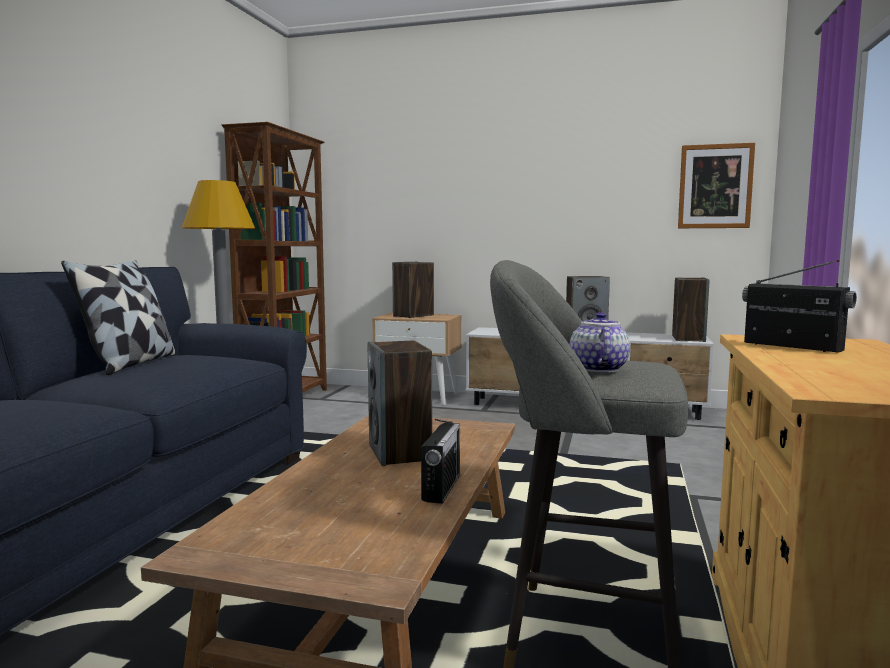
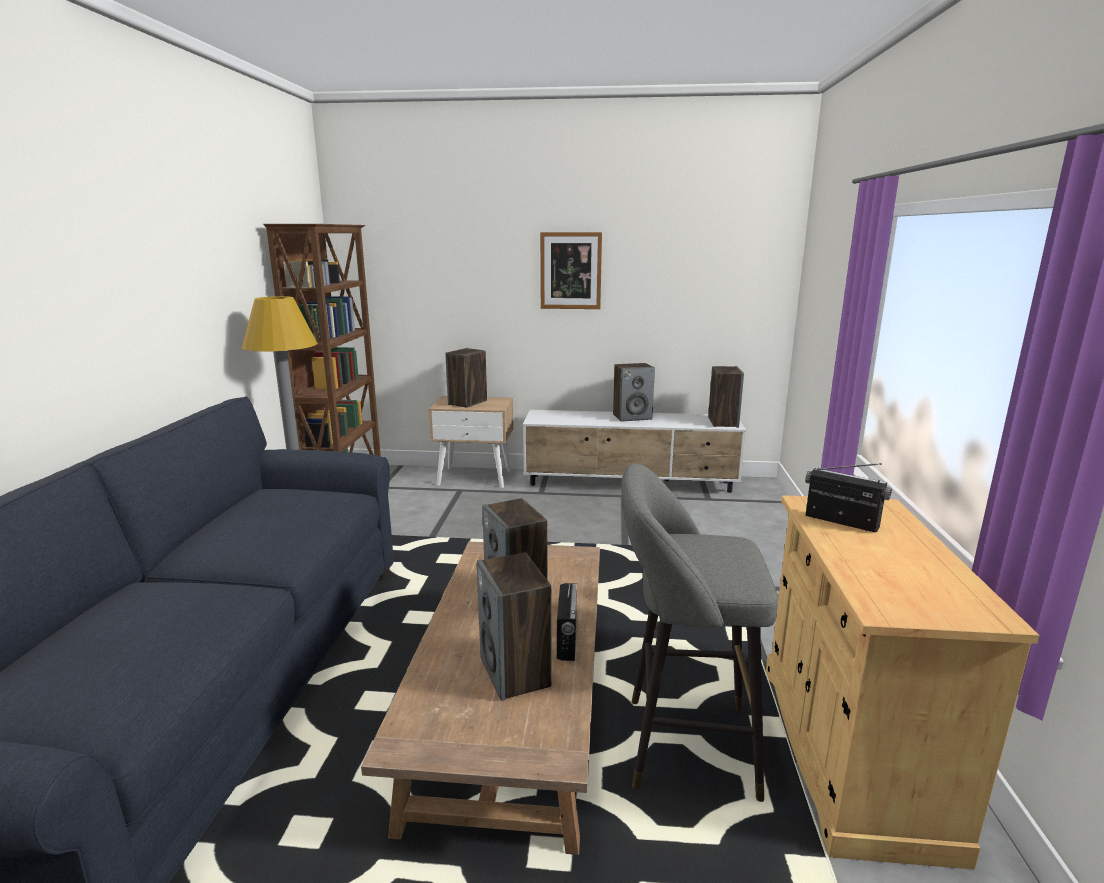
camera: 10 degrees left, 10 degrees up
pillow [61,260,175,375] -> none
teapot [570,312,630,372] -> none
picture [678,143,755,228] -> picture moved to [540,232,602,309]
none -> speaker [477,552,551,701]

